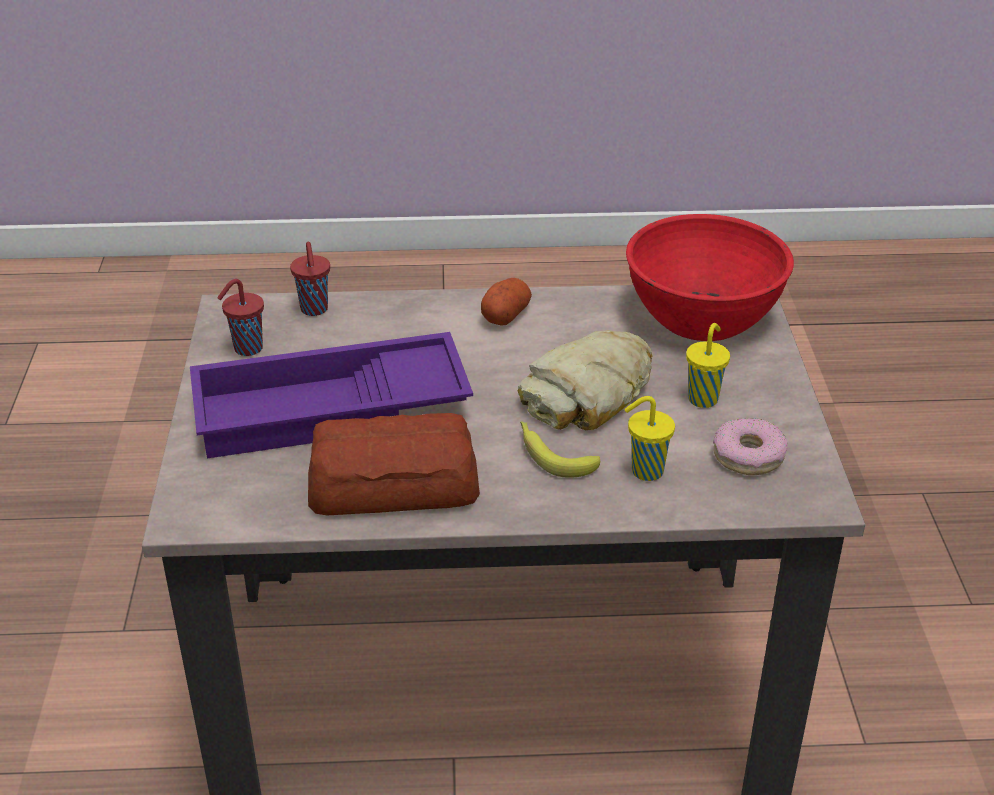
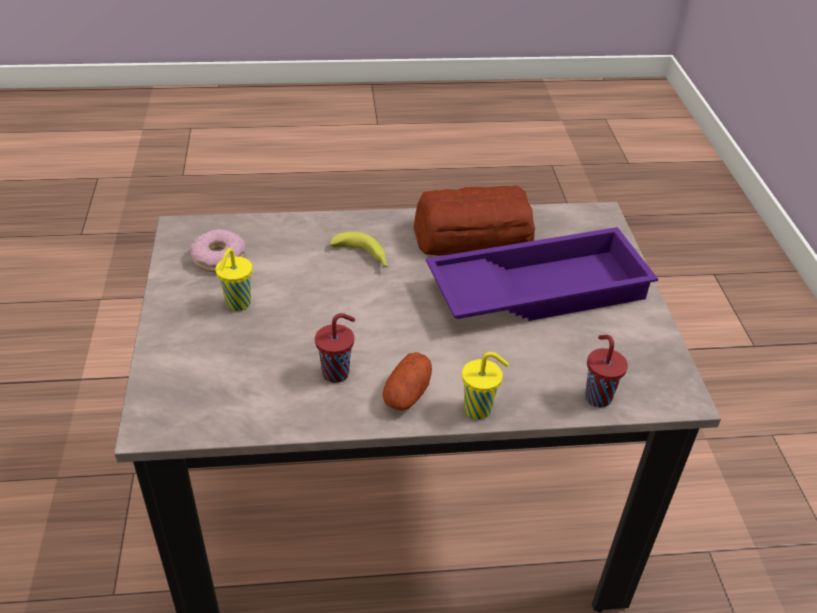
camera: 175 degrees right, 5 degrees up
red cup [217,279,264,356] -> red cup moved to [315,313,355,383]
bread [518,330,653,430] -> none
yellow cup [624,396,675,481] -> yellow cup moved to [462,352,509,419]
red bowl [626,214,794,341] -> none

